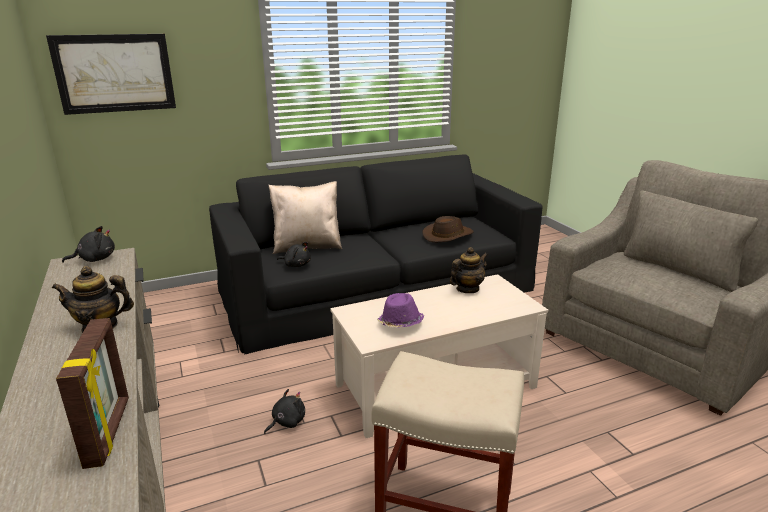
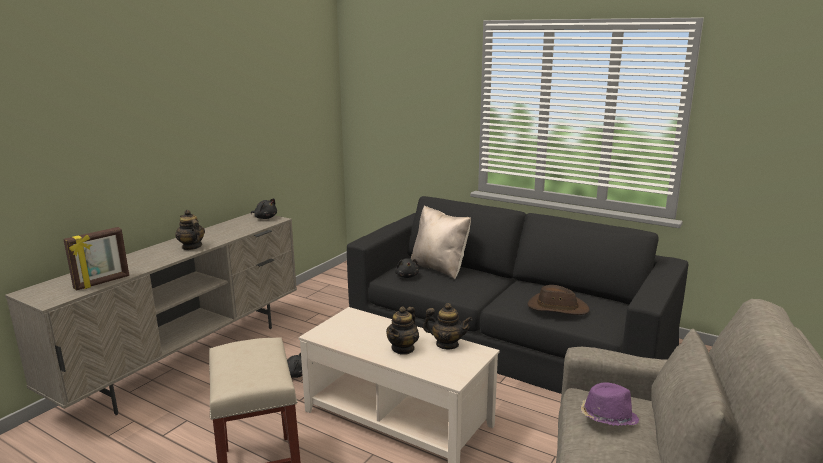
camera: 55 degrees right, 5 degrees down
picture [46,34,176,115] -> none
purple hat [377,293,424,328] -> purple hat moved to [580,382,639,426]
none -> teapot [386,306,419,355]

